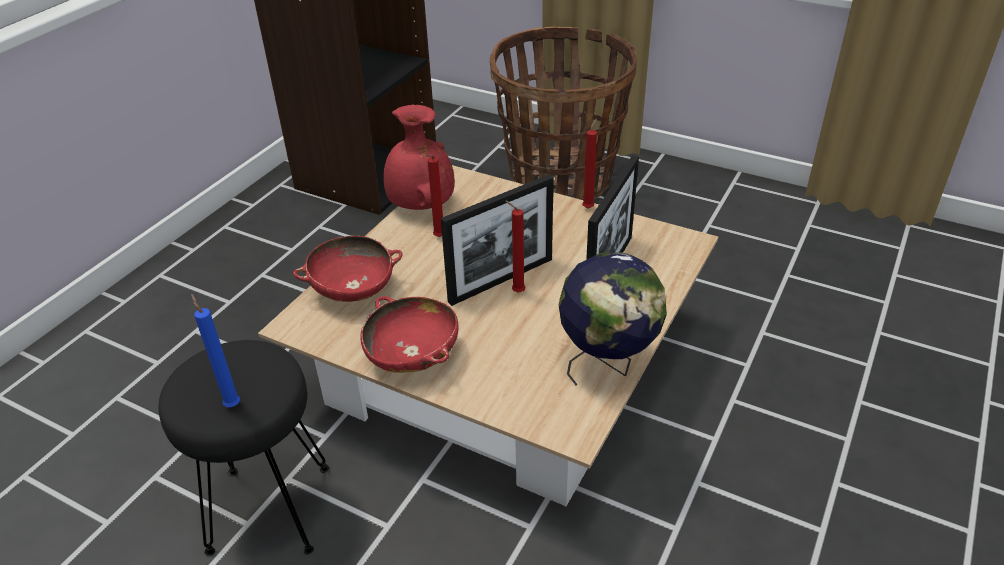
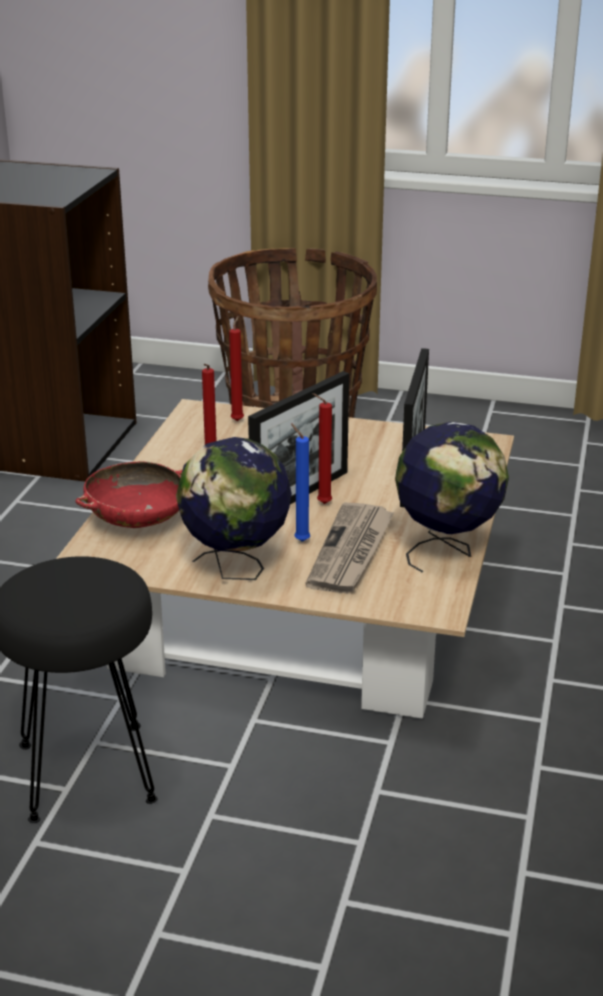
camera: 15 degrees left, 10 degrees down
blue candle [191,293,240,407] -> blue candle moved to [291,423,310,542]
red bowl [361,296,458,373] -> globe [176,437,292,580]
red vase [383,105,455,210] -> none
red candle [582,118,597,208] -> red candle moved to [229,316,244,421]
none -> newspaper [306,503,394,594]

